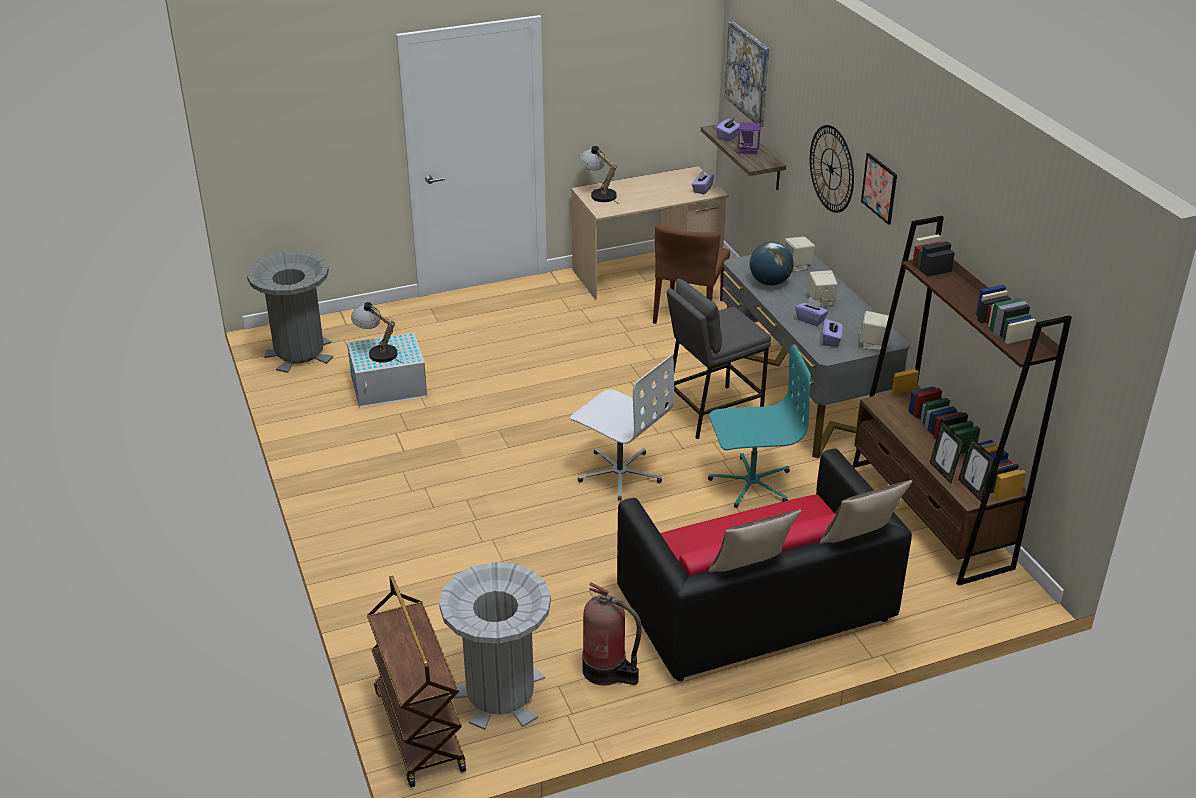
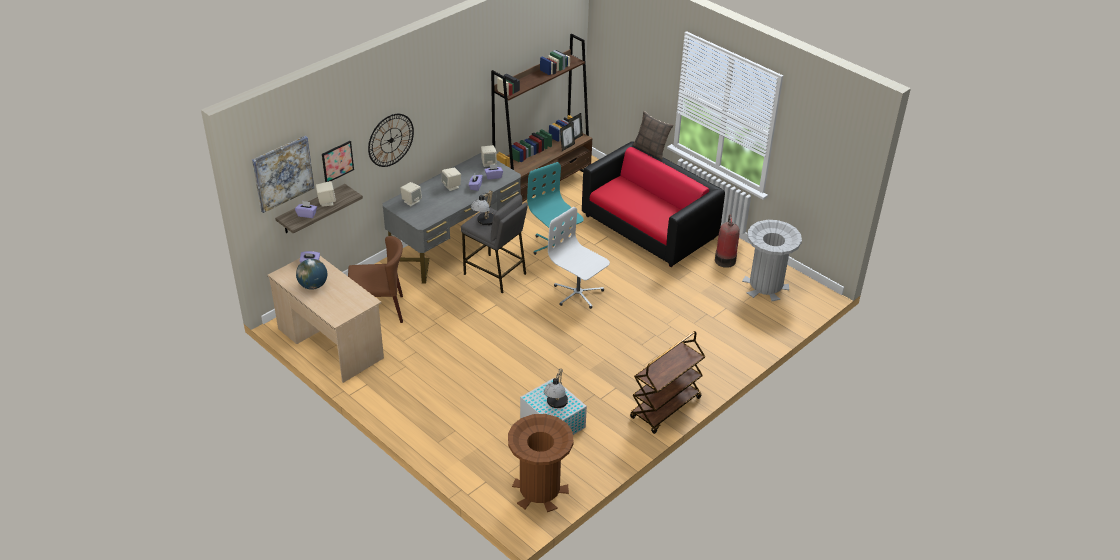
camera: 115 degrees left, 5 degrees up
grey trash can [247,252,333,373] -> brown trash can [508,414,574,512]
brown cart [367,576,466,787] -> brown cart moved to [630,331,705,434]
white office chair [570,355,674,501] -> white office chair turned 60 degrees counterclockwise [548,207,610,309]
table lamp [579,146,619,204] -> table lamp moved to [470,190,494,225]
pillow [708,509,801,572] -> none
purple speaker [738,122,761,154] -> beige speaker [316,181,336,207]
globe [750,242,794,286] -> globe moved to [296,259,327,290]
picture [861,153,897,225] -> picture moved to [322,141,354,182]

